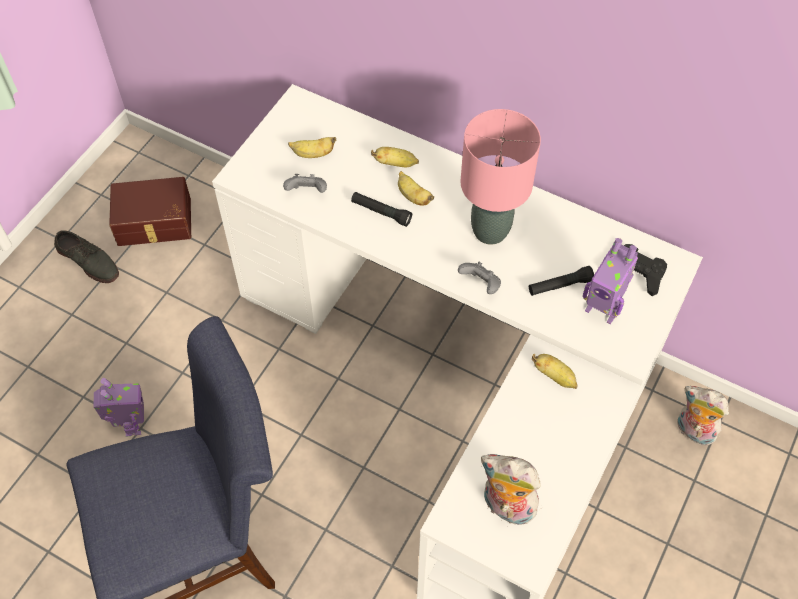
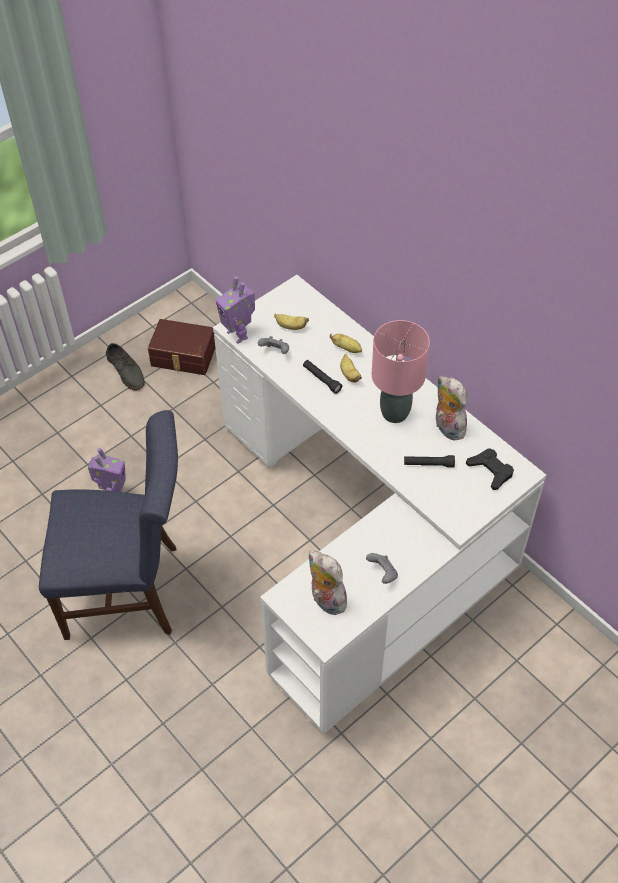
camera: 20 degrees right, 5 degrees down
grey game controller [458,262,501,294] -> grey game controller moved to [366,553,398,584]
banana [532,354,578,389] -> none
toy robot [583,238,638,324] -> toy robot moved to [216,276,255,344]
plush toy [677,386,729,445] -> plush toy moved to [436,375,467,440]

